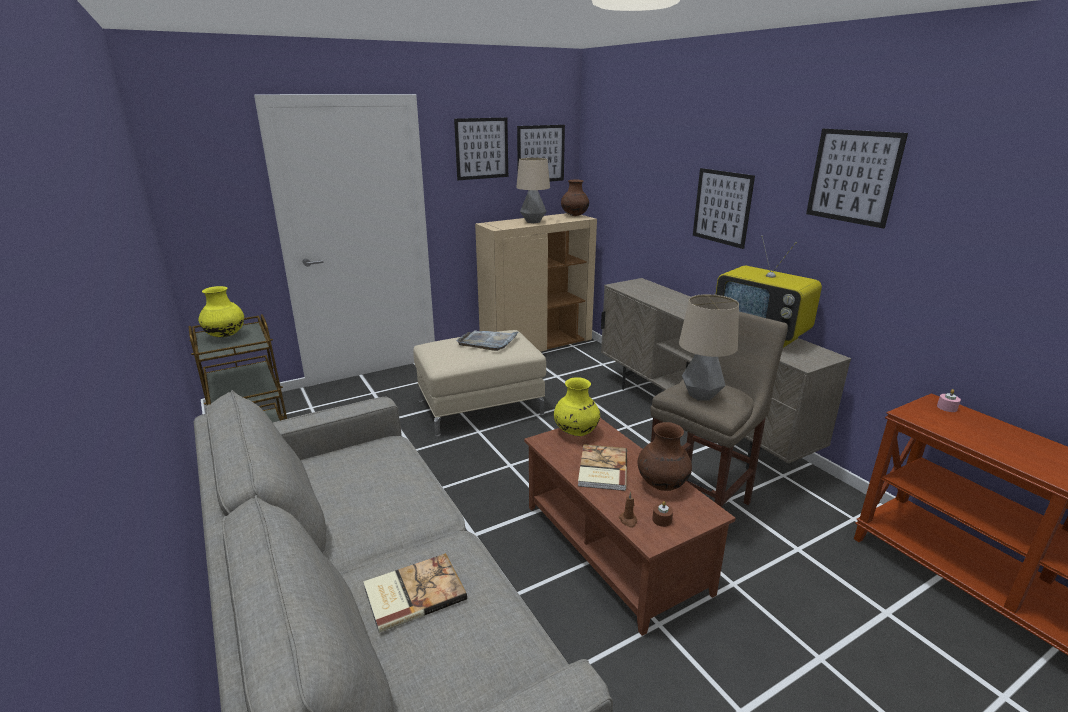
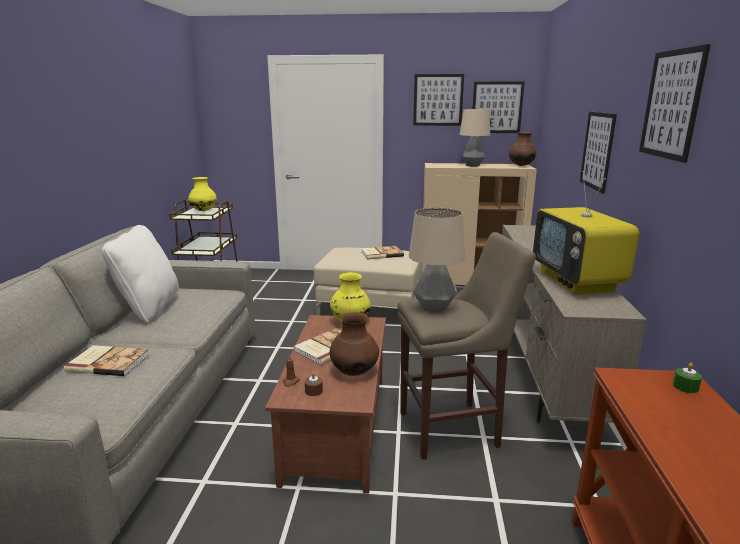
camera: 35 degrees right, 5 degrees down
grey tray [456,330,518,351] -> book [361,246,404,259]
pink candle [937,389,961,412] -> green candle [673,363,702,393]
none -> white pillow [102,225,179,323]

